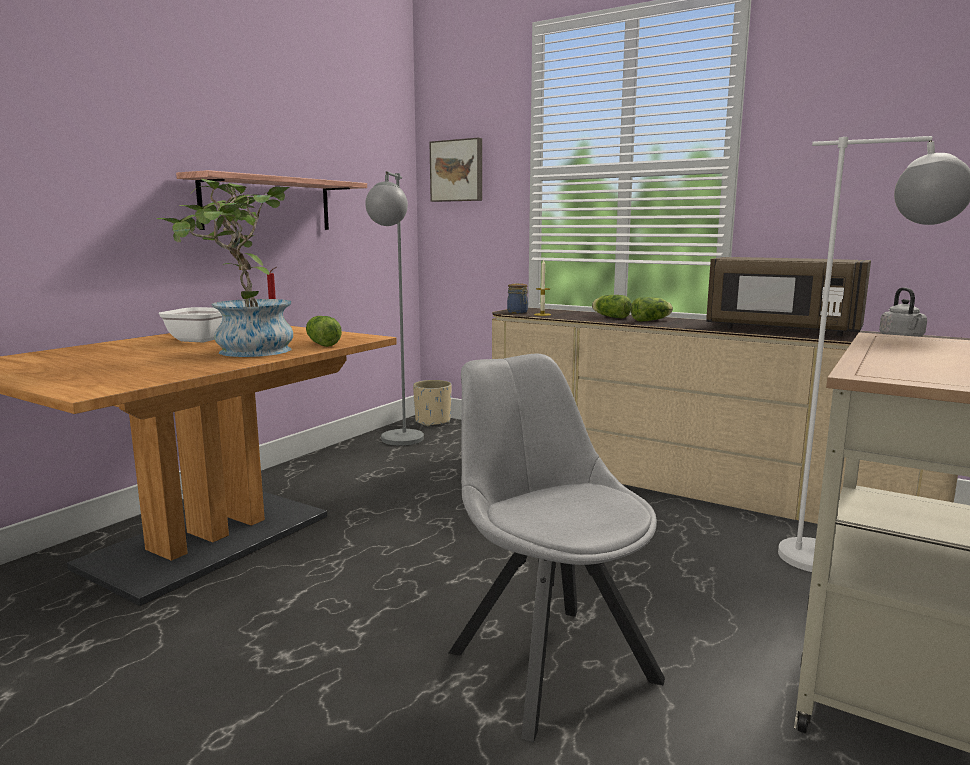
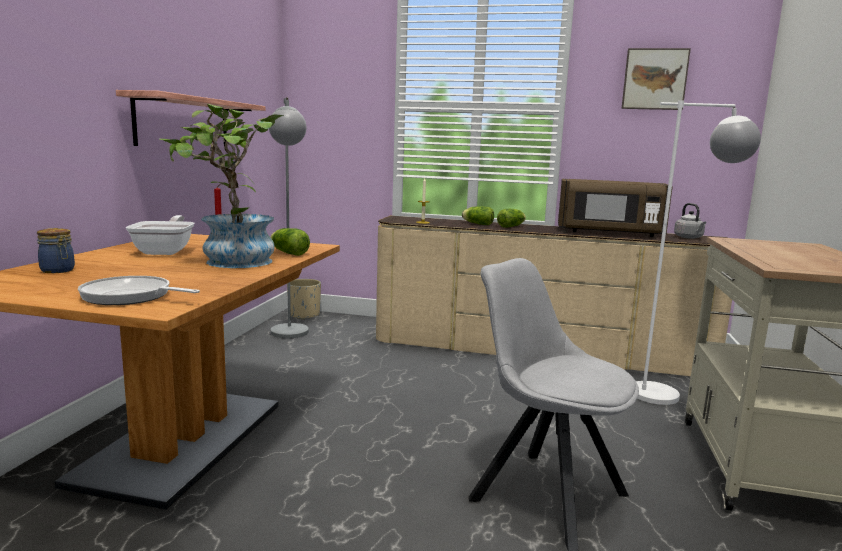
camera: 20 degrees left, 0 degrees up
picture [430,138,482,202] -> picture moved to [621,48,691,110]
jar [507,283,528,314] -> jar moved to [37,228,75,273]
none -> frying pan [78,276,200,305]

